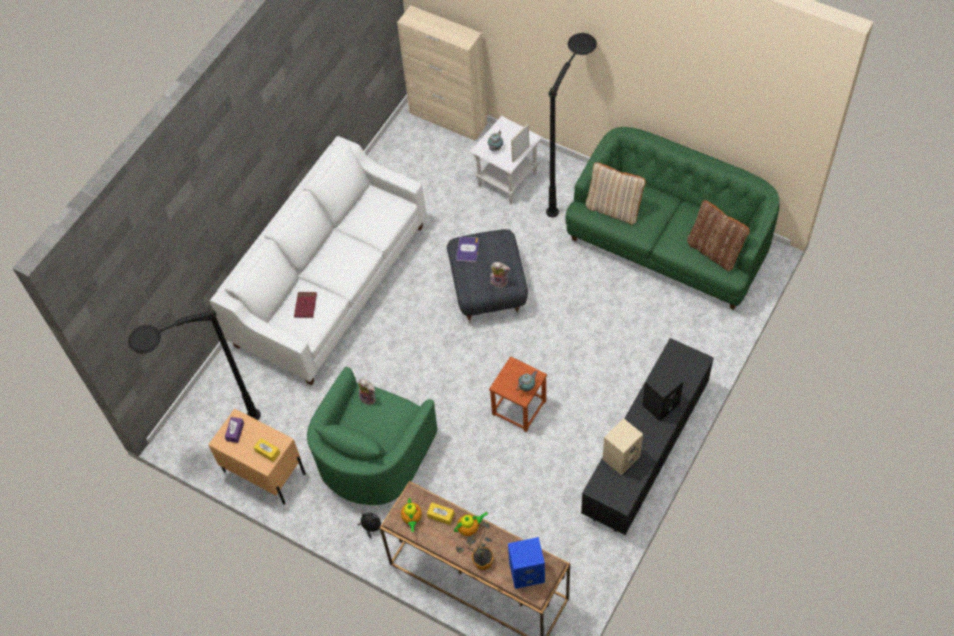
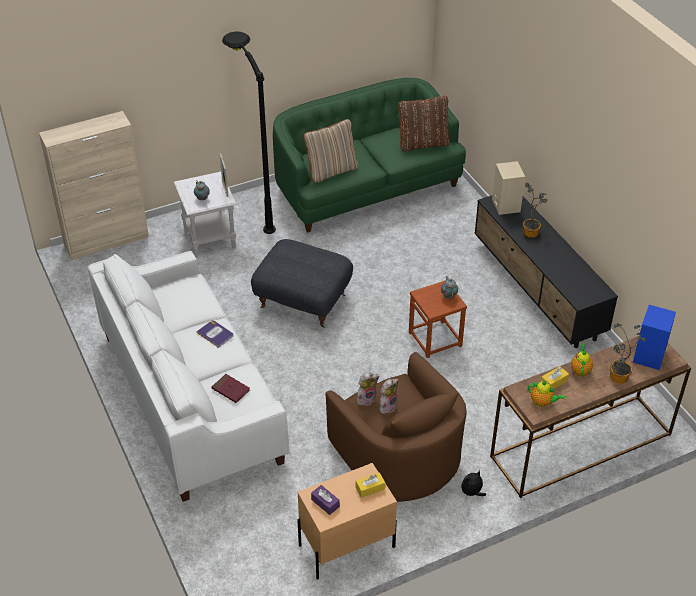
camera: 60 degrees left, 15 degrees down
black floor lamp [128,308,261,420] -> none
green armchair [307,367,437,505] -> brown armchair [326,352,466,502]
book [456,237,479,262] -> book moved to [196,320,233,348]
plush toy [489,262,510,288] -> plush toy moved to [379,379,398,414]
beige speaker [602,418,643,475] -> beige speaker moved to [492,161,525,215]
black speaker [642,365,684,421] -> potted plant [523,183,548,238]

